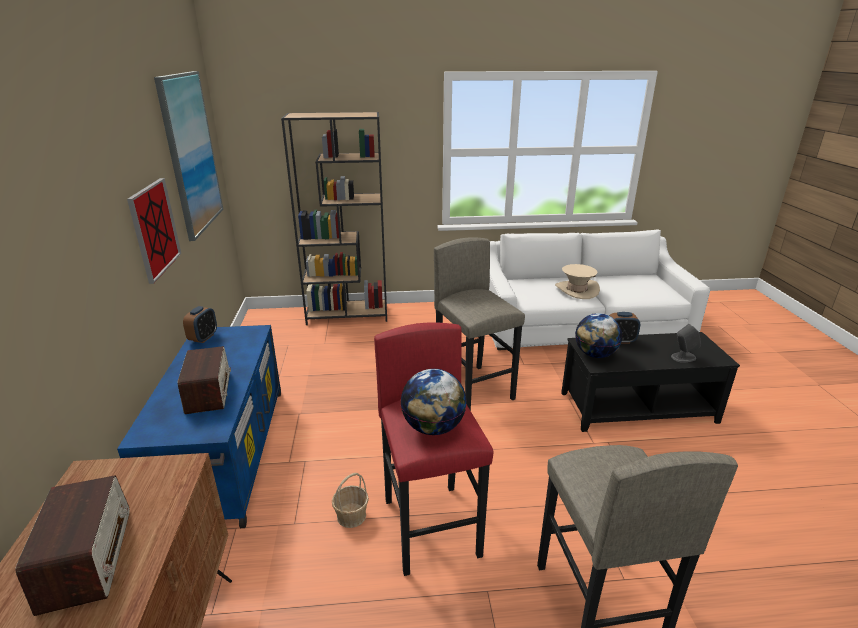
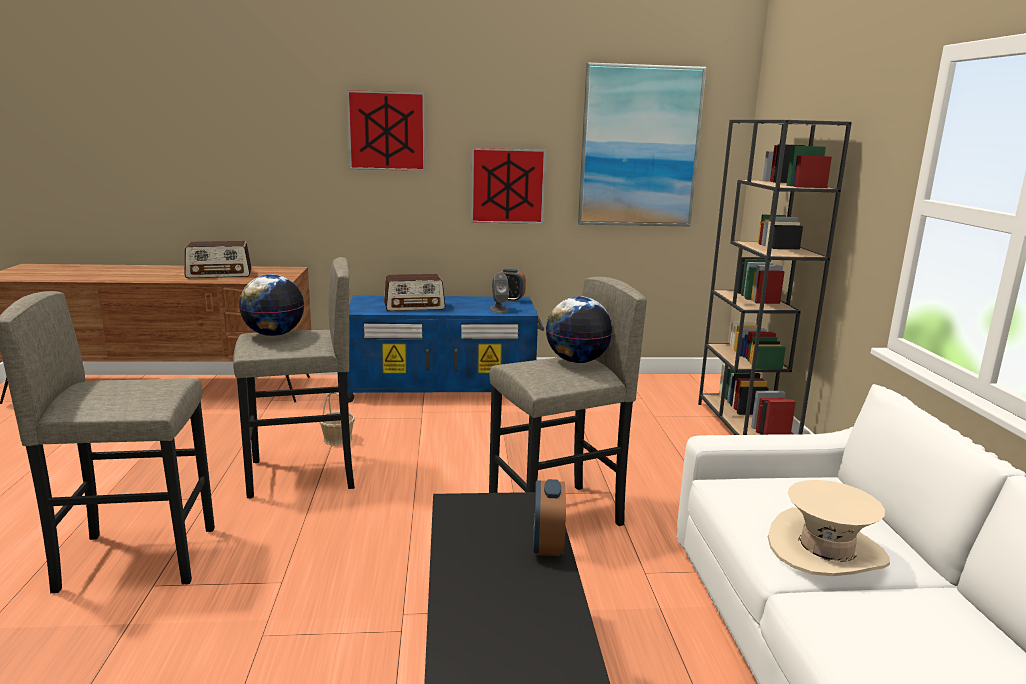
camera: 90 degrees right, 10 degrees down
red stool [374,322,493,576] -> grey stool [233,257,355,499]
globe [575,313,622,358] -> globe moved to [546,296,612,363]
grey speaker [671,324,701,363] -> grey speaker moved to [490,273,509,313]
none -> picture [347,90,425,171]

